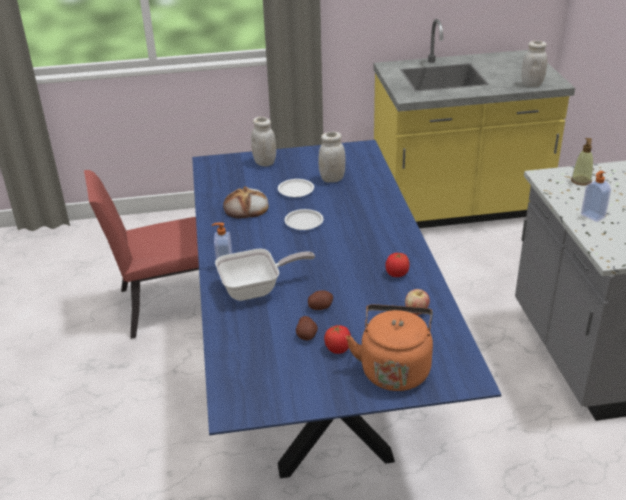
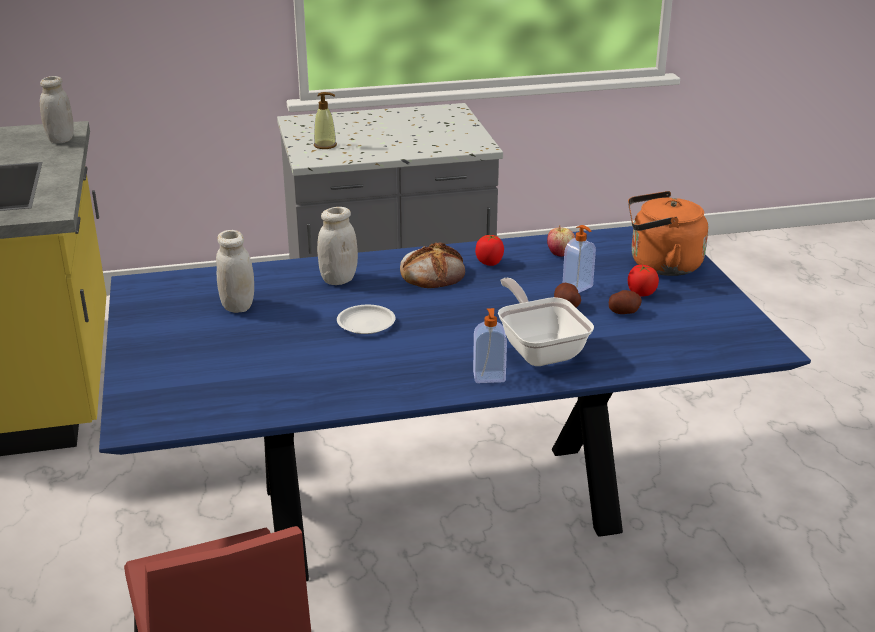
camera: 95 degrees left, 5 degrees down
bread [223,187,269,219] -> bread moved to [400,242,465,288]
white jar [251,117,276,166] -> white jar moved to [317,207,358,285]
white plate [278,179,314,197] -> none
soap dispenser [581,171,611,222] -> soap dispenser moved to [563,225,596,293]

